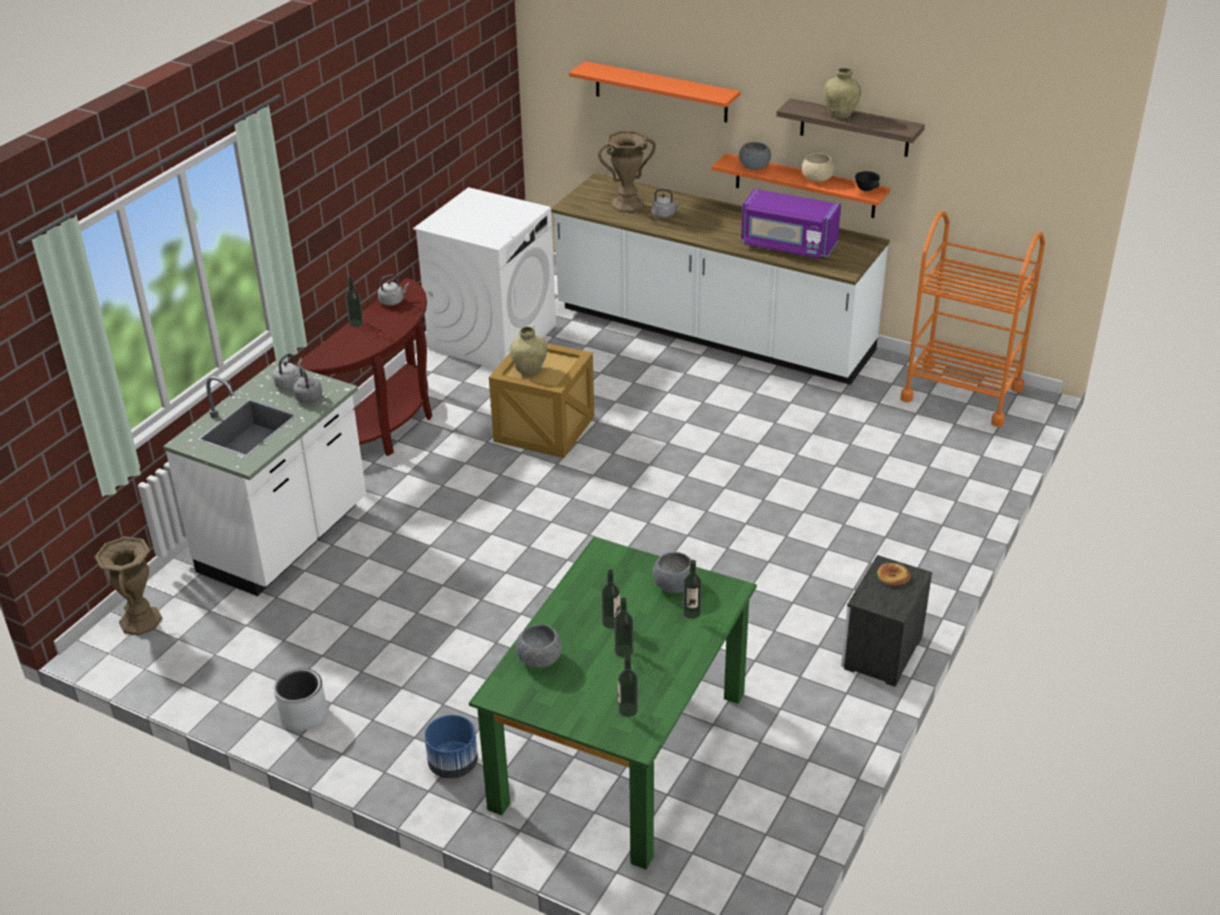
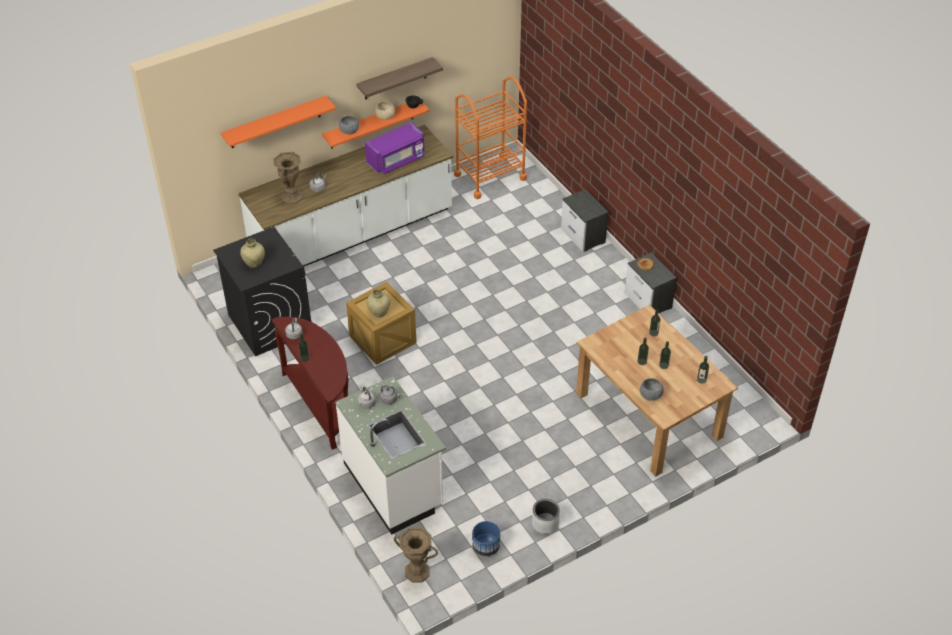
camera: 60 degrees left, 10 degrees up
white washing machine [413,187,556,369] -> black washing machine [213,227,311,356]
blue planter [424,715,478,779] -> blue planter moved to [472,521,500,556]
green dining table [469,537,757,870] -> brown dining table [576,304,738,477]
grey bowl [653,552,691,593] -> none
beige vase [824,68,861,118] -> beige vase moved to [240,239,265,268]
none -> nightstand [561,189,609,252]

